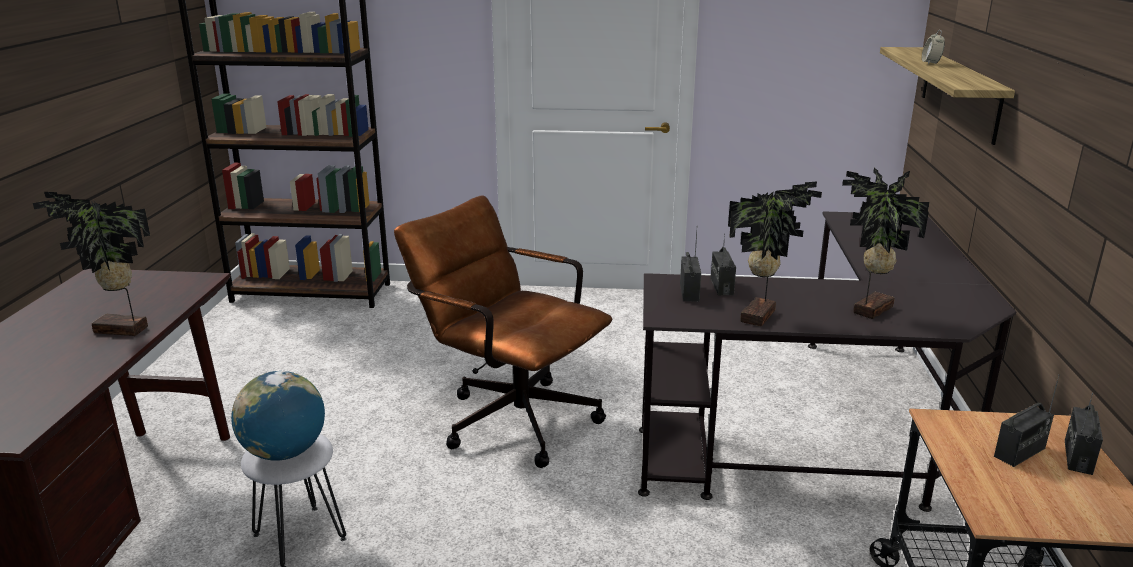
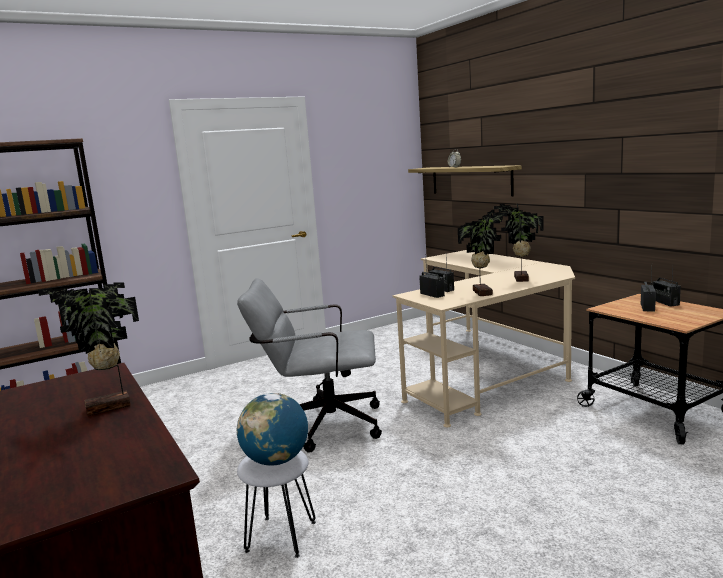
camera: 35 degrees left, 10 degrees down
brown office chair [394,195,612,468] -> grey office chair [237,278,382,453]
black desk [638,211,1016,512] -> beige desk [393,250,575,427]

